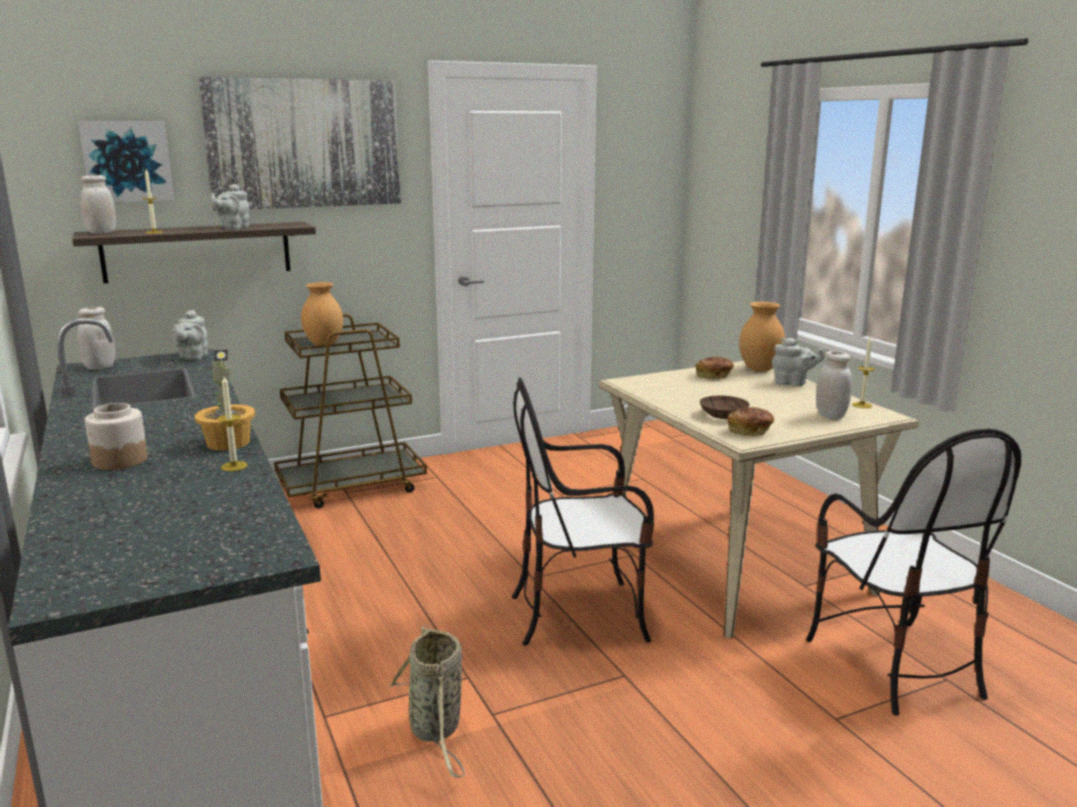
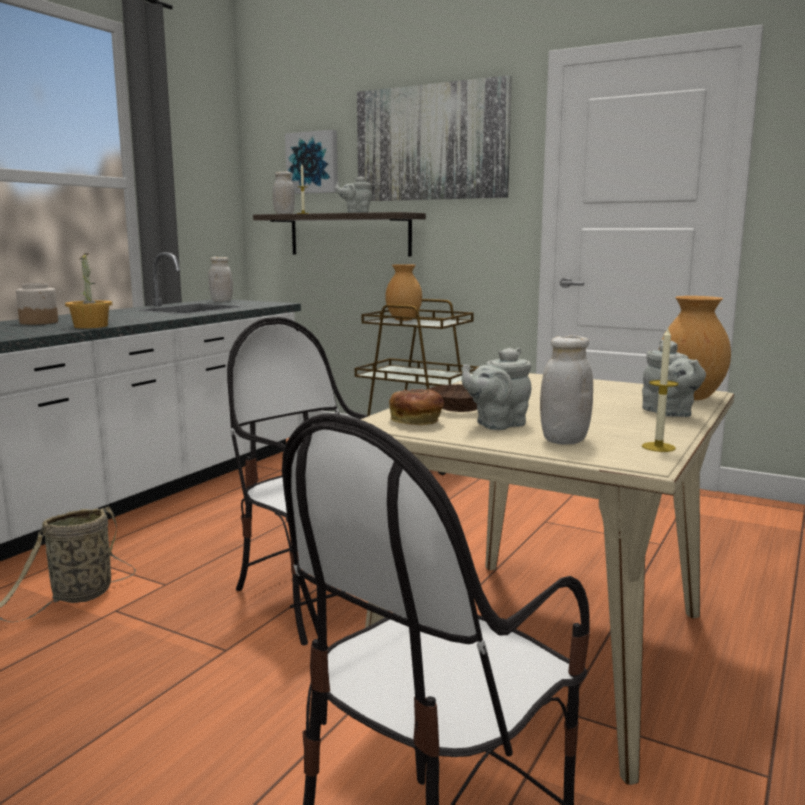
camera: 55 degrees right, 5 degrees down
grey teapot [171,310,208,360] -> grey teapot moved to [462,347,531,430]
candle [217,376,248,471] -> none
bread [695,357,734,379] -> none

